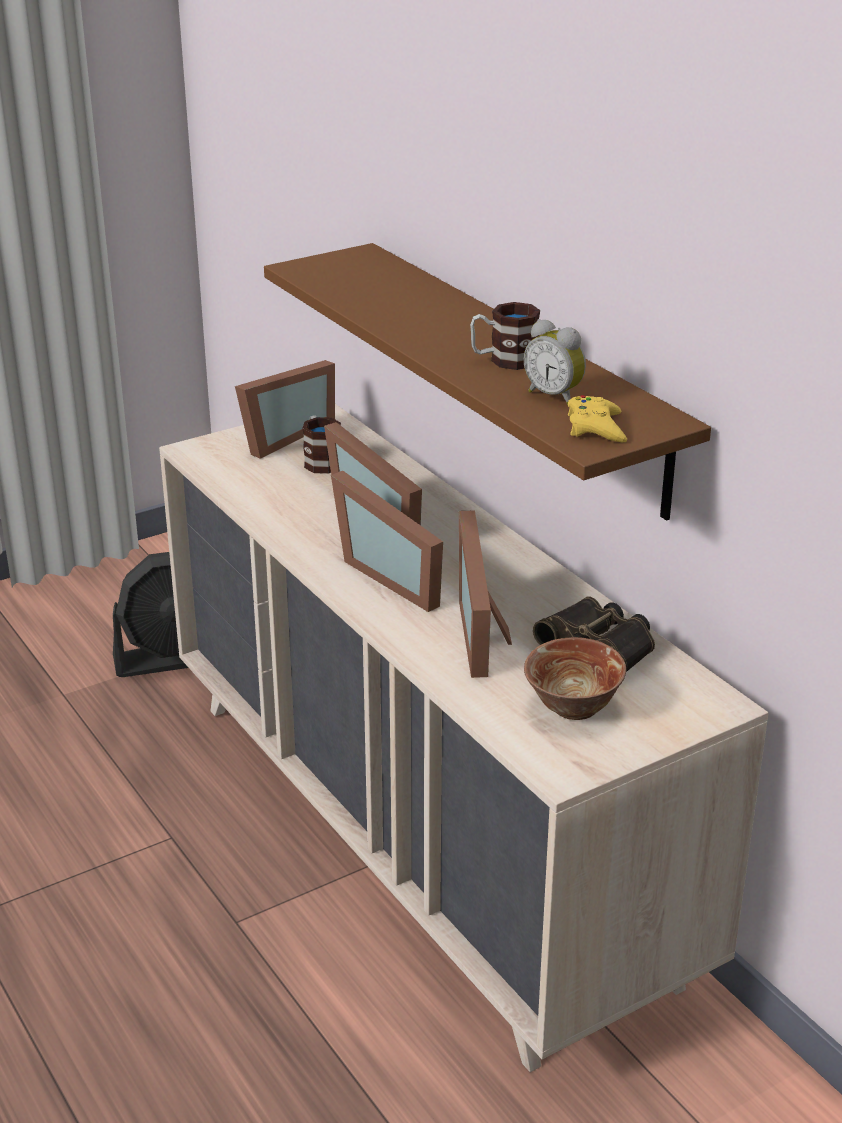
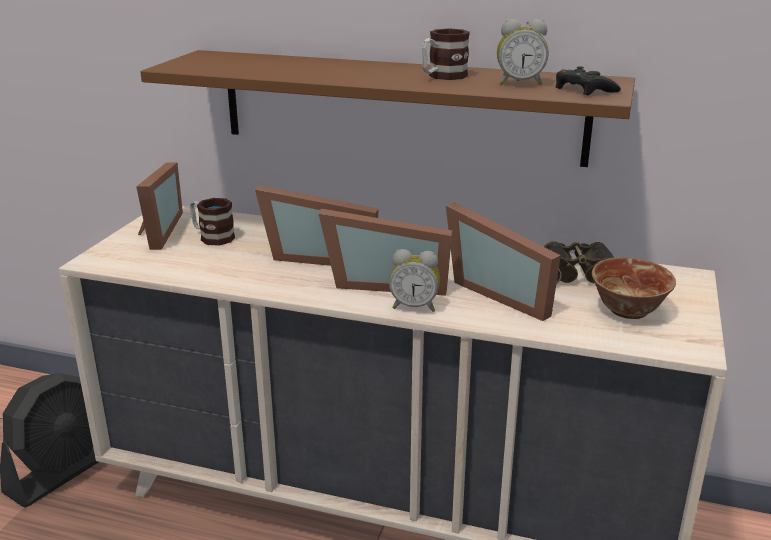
camera: 40 degrees left, 5 degrees down
yellow game controller [568,395,627,442] -> black game controller [555,66,621,95]
none -> alarm clock [389,249,440,312]

